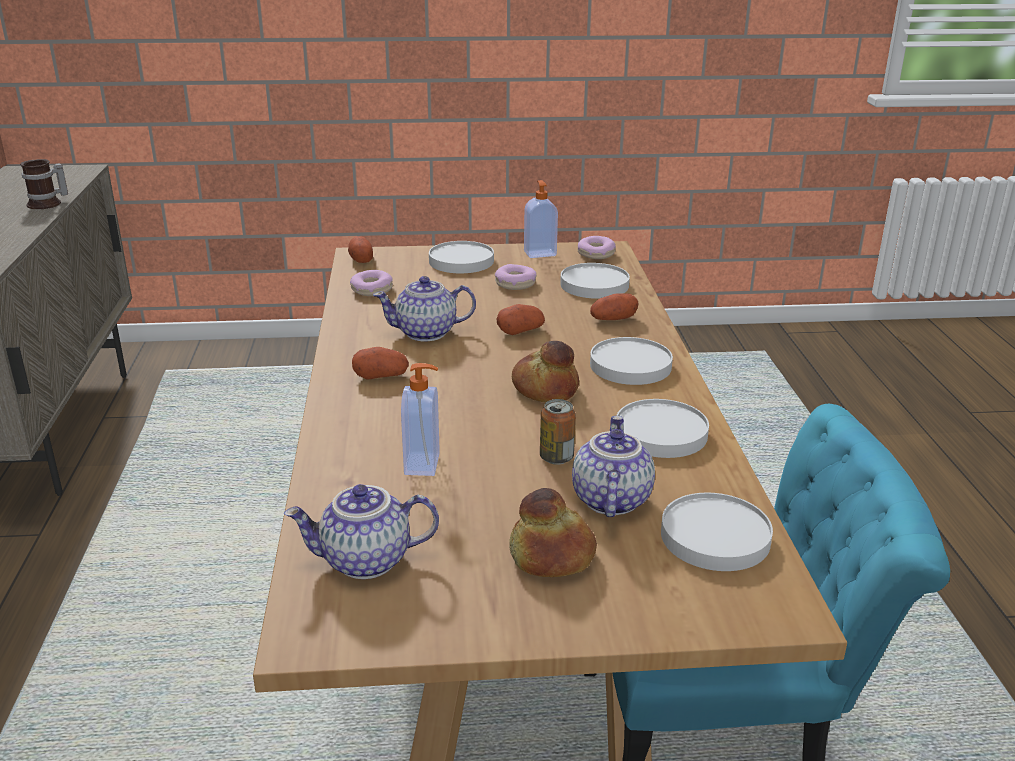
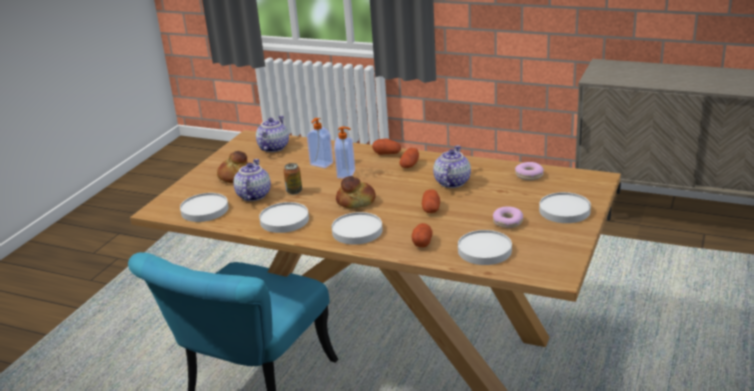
camera: 120 degrees right, 0 degrees up
mug [20,159,68,209] -> none
potato [348,236,373,263] -> potato moved to [372,138,401,155]
soap dispenser [524,180,558,258] -> soap dispenser moved to [334,127,355,178]
teapot [572,416,655,517] -> teapot turned 120 degrees counterclockwise [233,159,271,201]
donut [578,236,616,259] -> none

